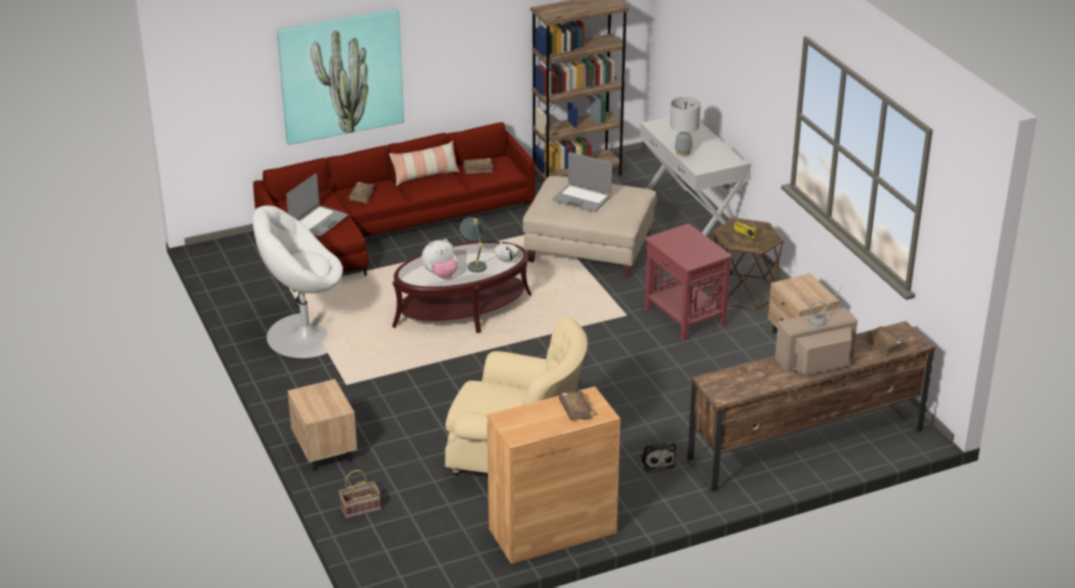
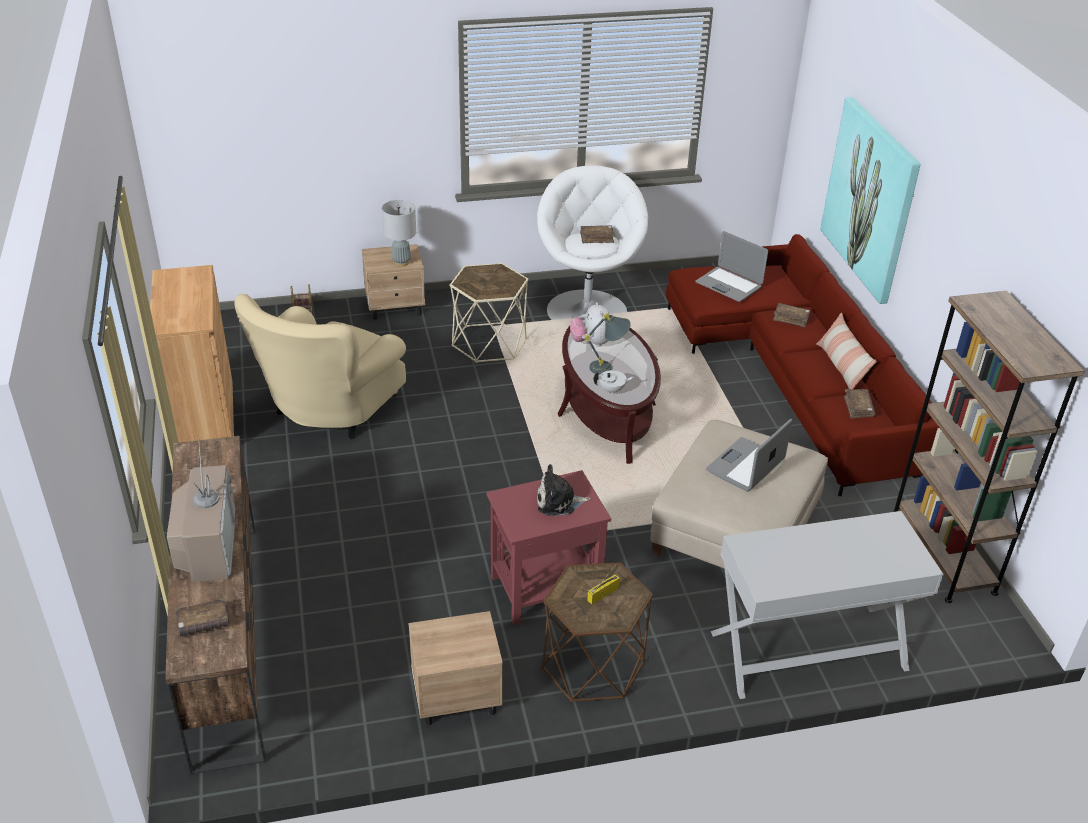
camera: 100 degrees right, 5 degrees up
brown book [559,391,593,420] -> brown book moved to [580,225,615,243]
plush toy [640,443,676,472] -> plush toy moved to [537,464,590,516]
grey table lamp [670,97,701,156] -> grey table lamp moved to [382,200,416,267]
none -> beige side table [450,263,528,363]

